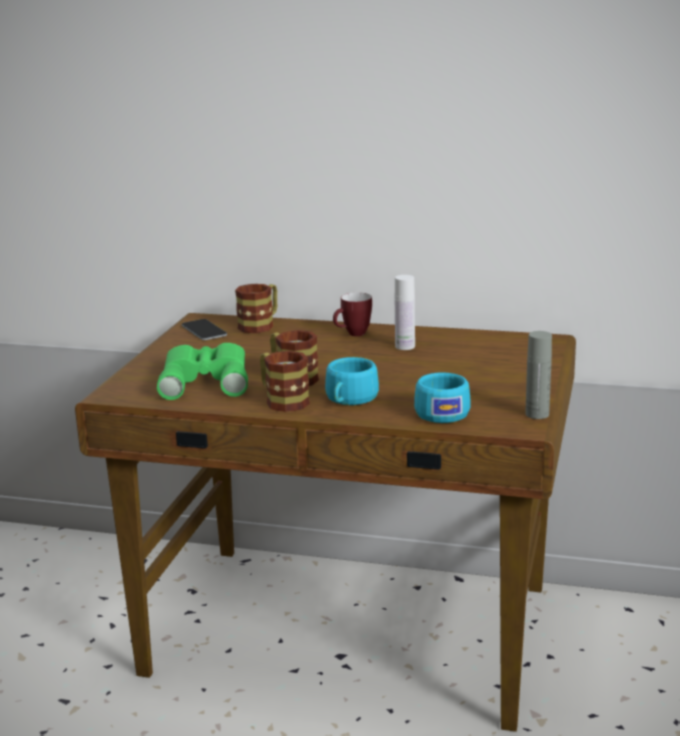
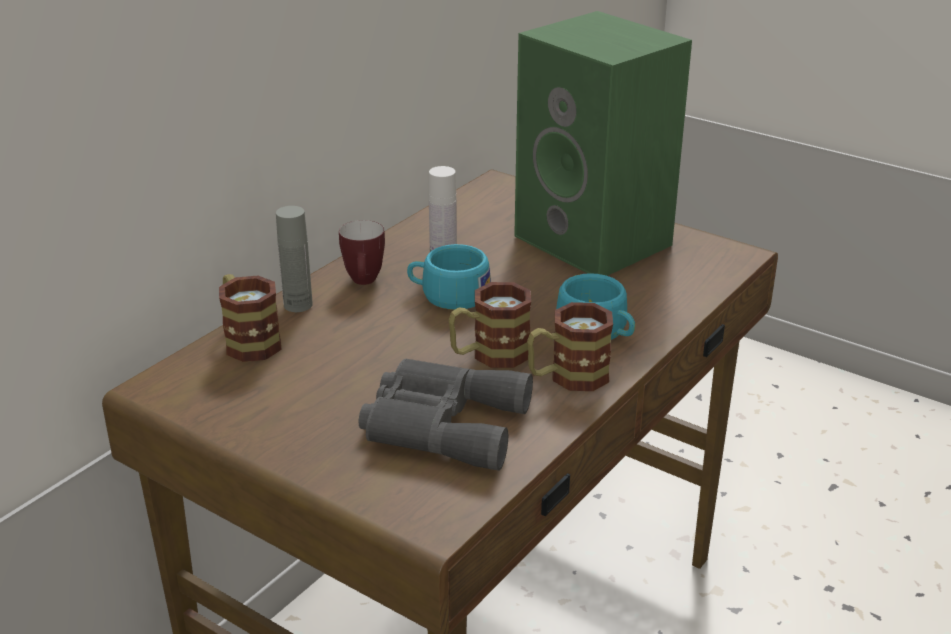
camera: 70 degrees left, 10 degrees up
green binoculars [157,343,248,400] -> grey binoculars [359,359,533,471]
phone [182,319,227,340] -> none
turquoise cup [414,373,471,423] -> turquoise cup moved to [407,244,491,310]
grey bottle [525,331,552,419] -> grey bottle moved to [276,206,313,312]
none -> green speaker [514,11,692,276]

